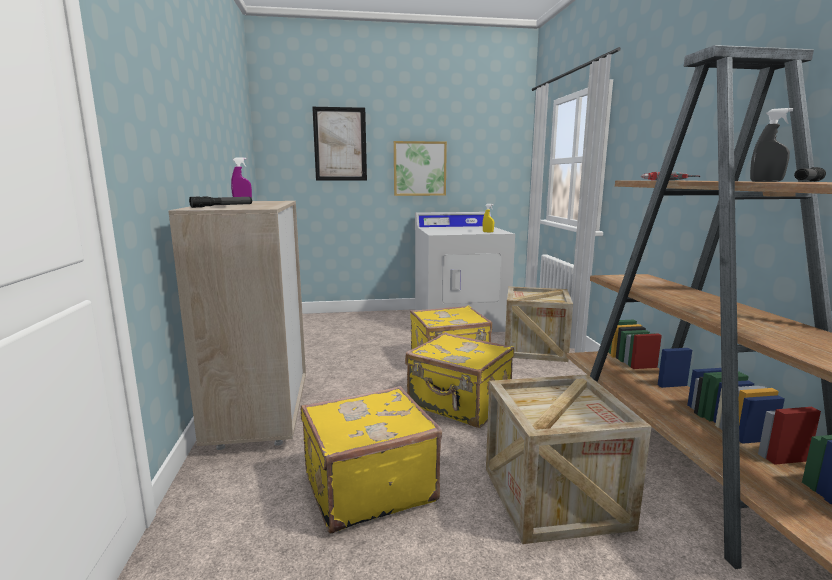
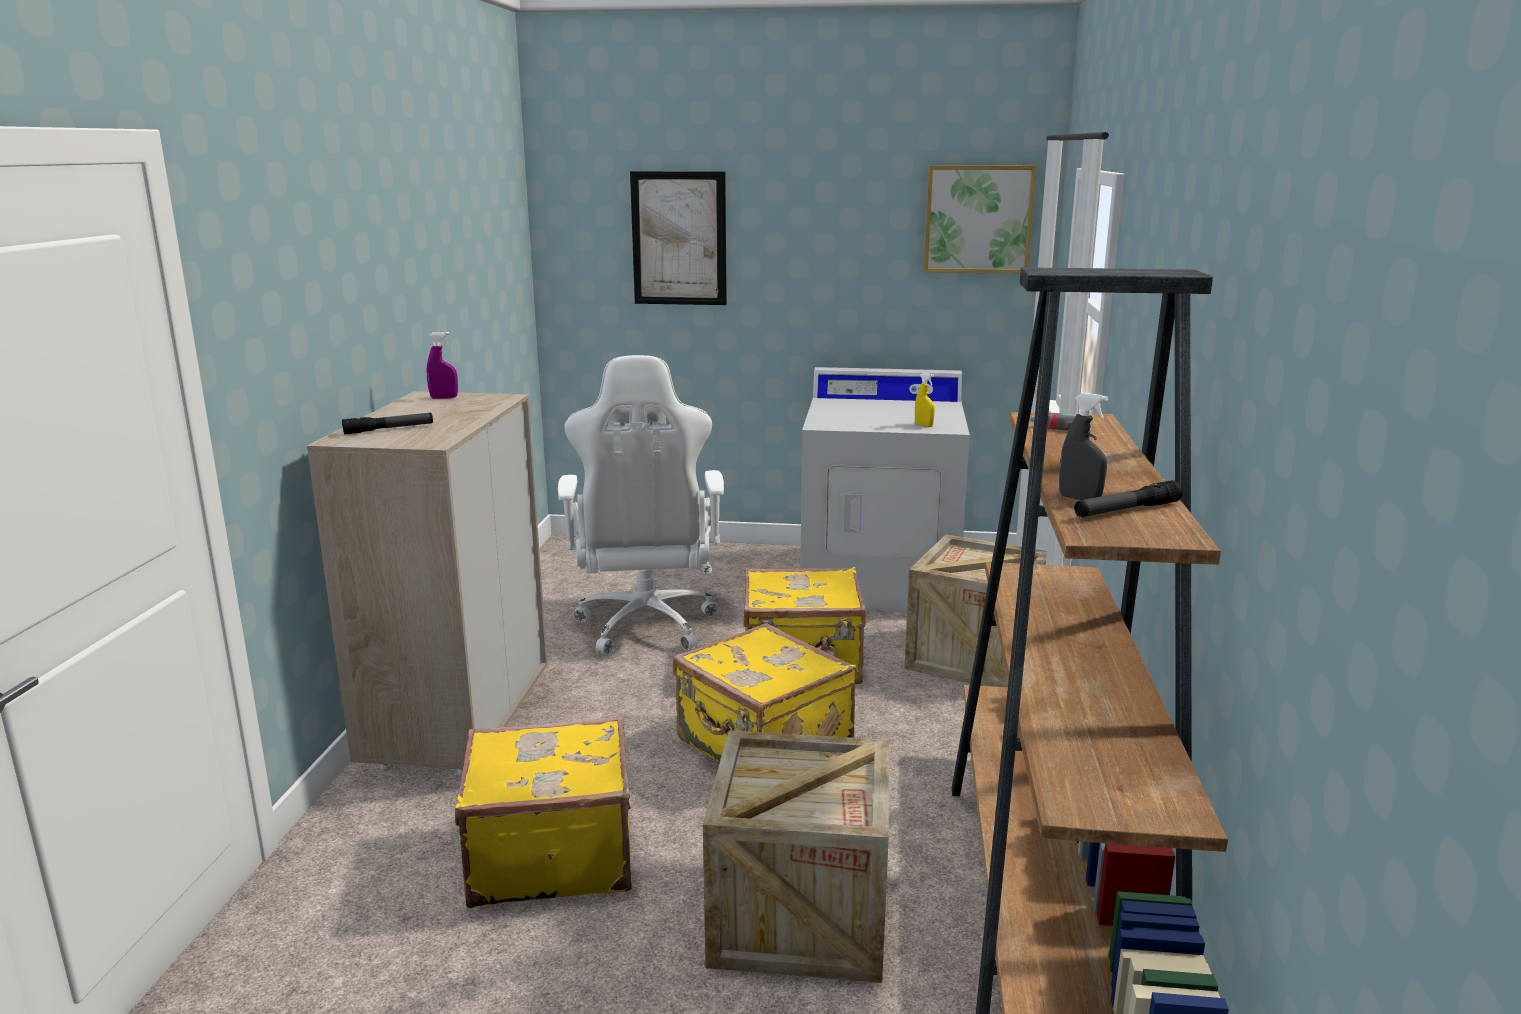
camera: 15 degrees right, 5 degrees up
picture [394,141,447,196] -> picture moved to [924,165,1036,274]
none -> white office chair [558,355,724,654]

